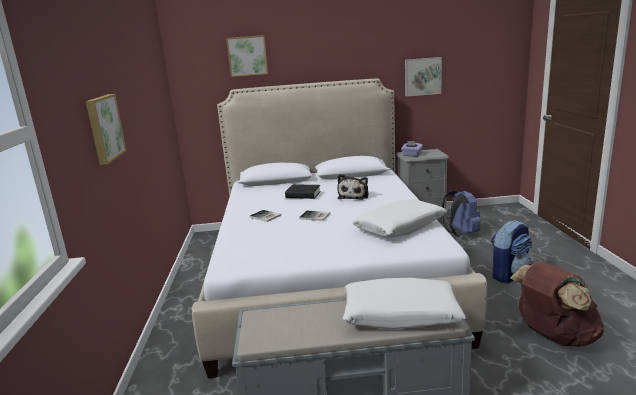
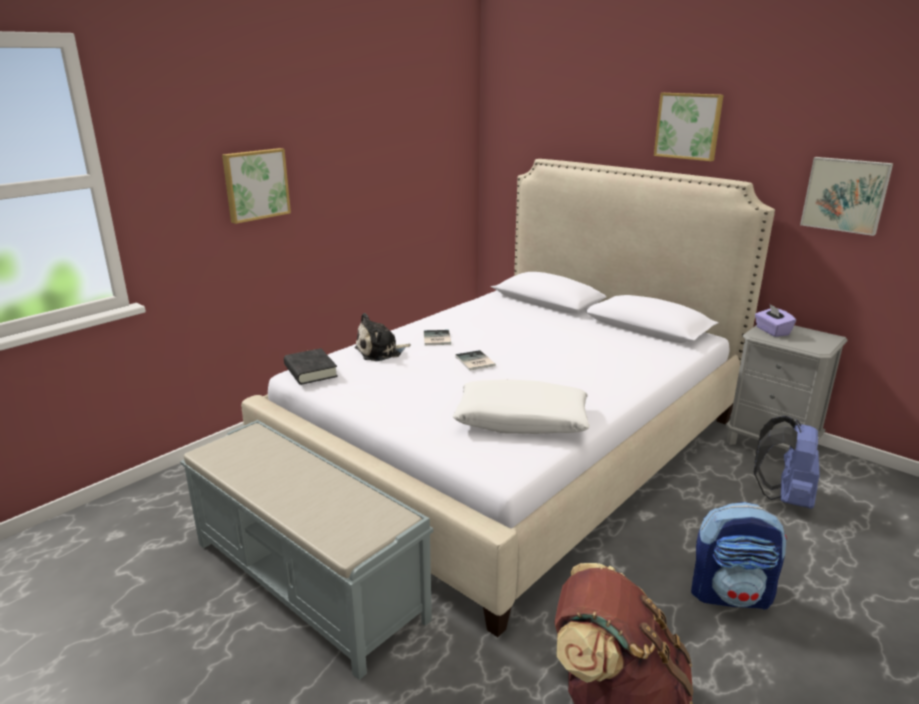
camera: 45 degrees right, 5 degrees up
picture [226,35,268,77] -> picture moved to [654,93,723,161]
black book [285,184,321,199] -> black book moved to [284,348,338,385]
plush toy [337,174,369,200] -> plush toy moved to [354,313,411,361]
white pillow [342,278,466,329] -> none

